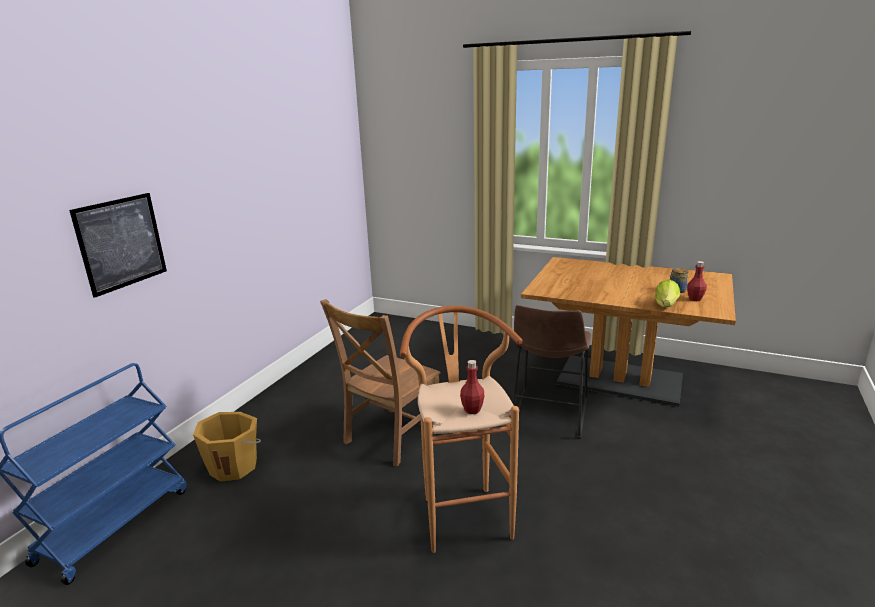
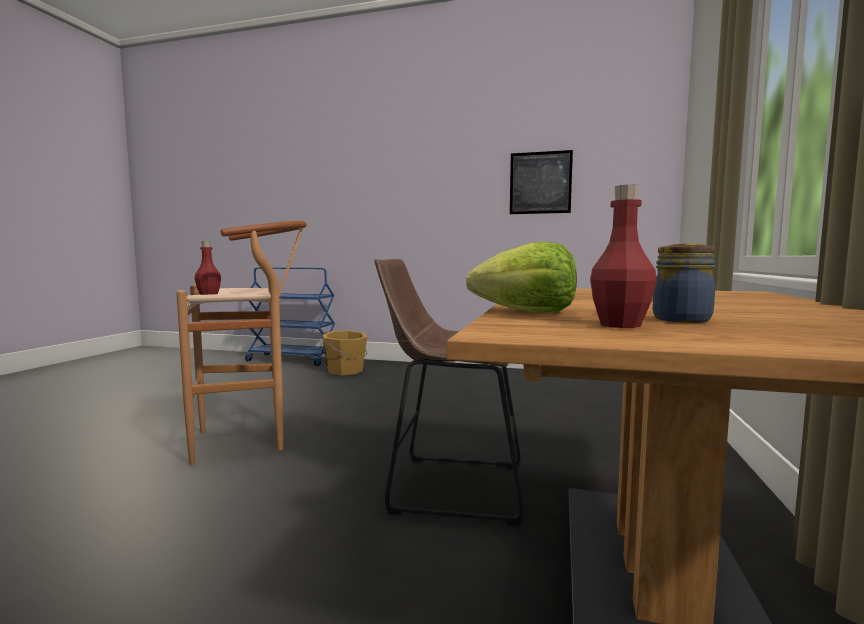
camera: 80 degrees right, 15 degrees down
picture [69,193,167,298] -> picture moved to [510,150,573,214]
brown chair [320,299,441,467] -> none

